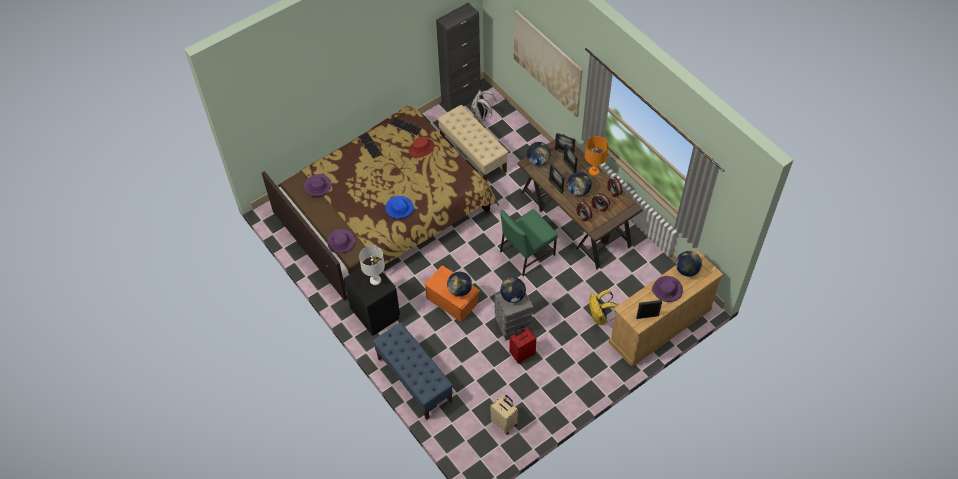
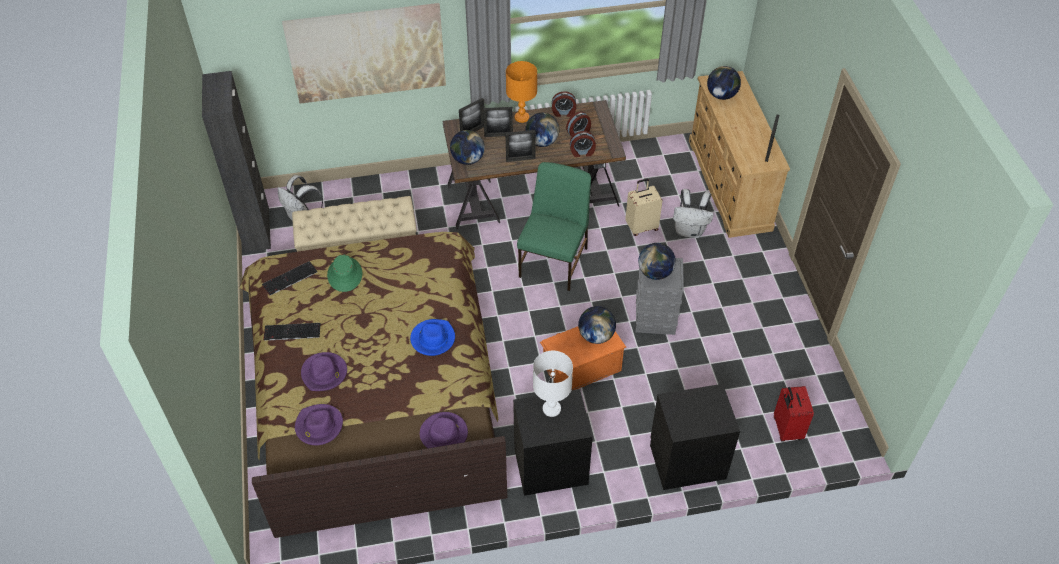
camera: 65 degrees left, 5 degrees down
blue bench [373,322,453,420] -> black nightstand [650,384,740,490]
red hat [409,137,434,158] -> green hat [327,255,362,292]
beige suitcase [490,395,518,434] -> beige suitcase moved to [625,179,663,236]
green chair [500,209,558,276] -> green chair turned 150 degrees counterclockwise [517,162,591,291]
red suitcase [509,326,536,364] -> red suitcase moved to [774,386,814,442]
yellow backpack [589,290,617,325] -> white backpack [673,189,714,238]
purple hat [652,276,683,302] -> purple hat moved to [301,352,347,391]

